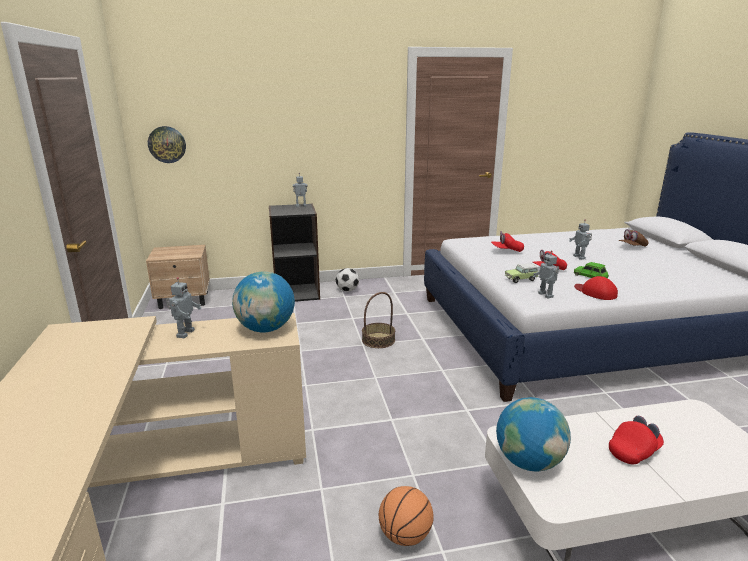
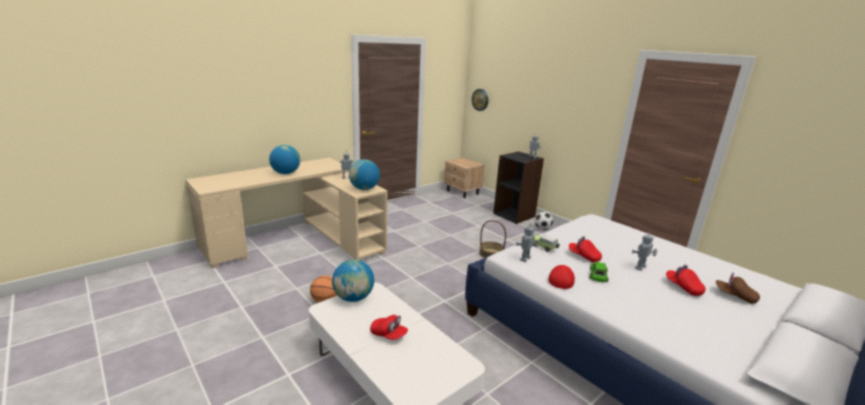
camera: 60 degrees right, 0 degrees up
red cap [491,231,524,252] -> red cap moved to [666,265,706,296]
none -> globe [269,145,300,174]

